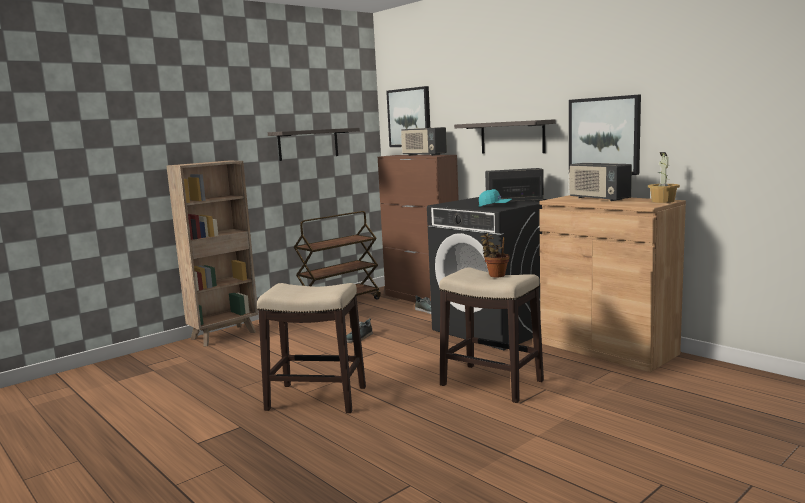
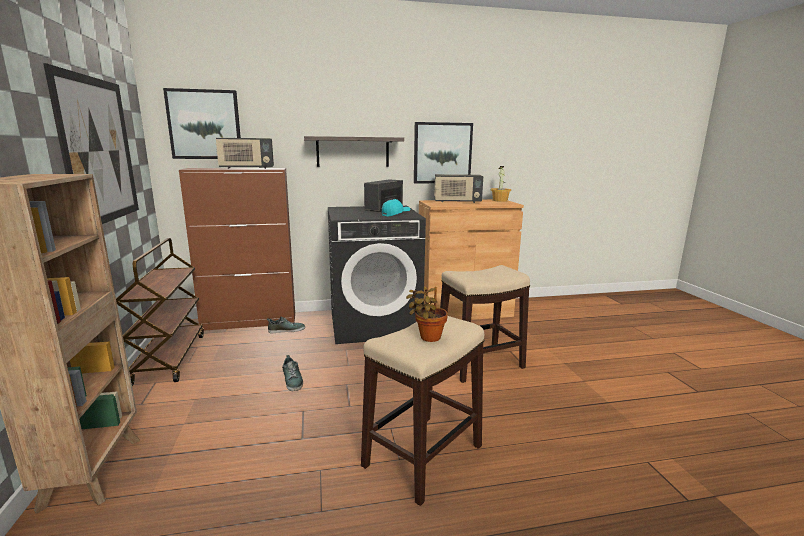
camera: 60 degrees left, 5 degrees up
shelf [268,128,360,161] -> picture [43,63,139,224]
potted plant [480,233,509,277] -> potted plant moved to [406,287,448,342]

